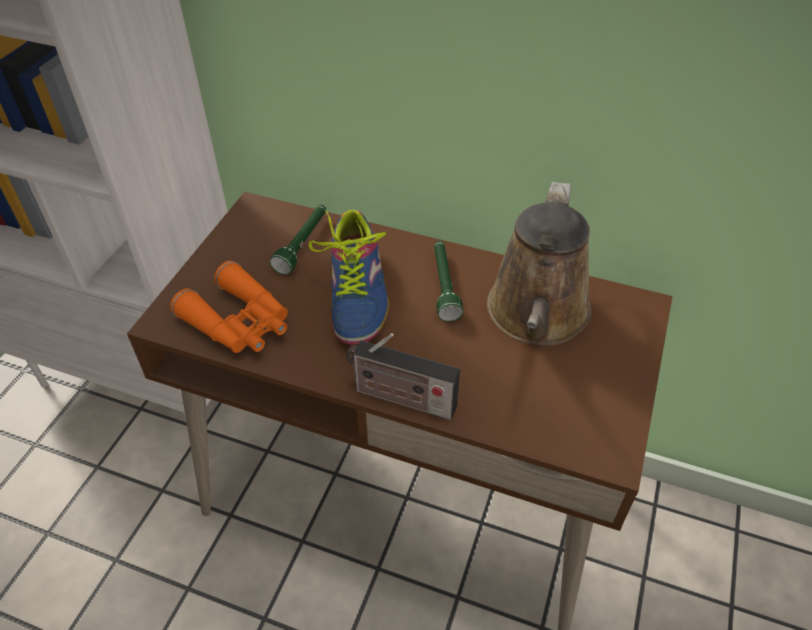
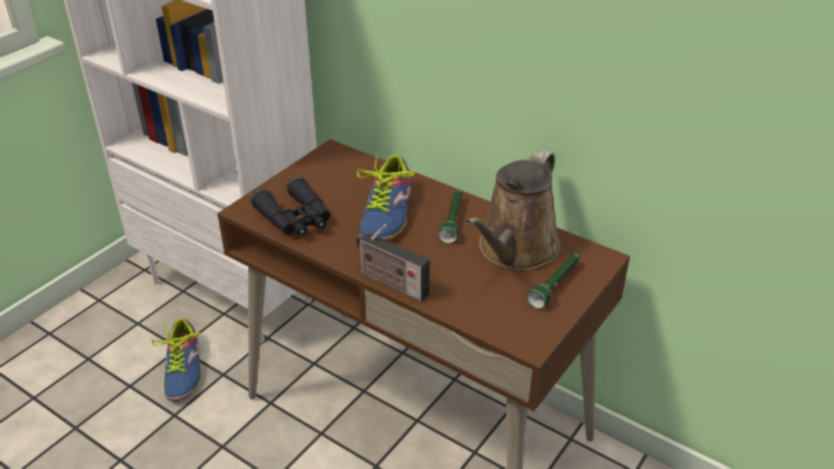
camera: 15 degrees right, 10 degrees down
orange binoculars [170,261,288,353] -> black binoculars [250,176,330,236]
green flashlight [270,205,326,275] -> green flashlight moved to [527,253,580,309]
none -> shoe [152,318,202,401]

